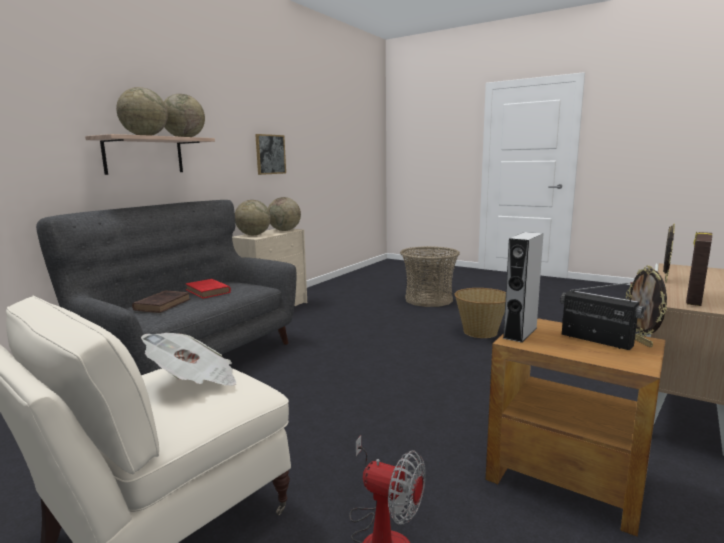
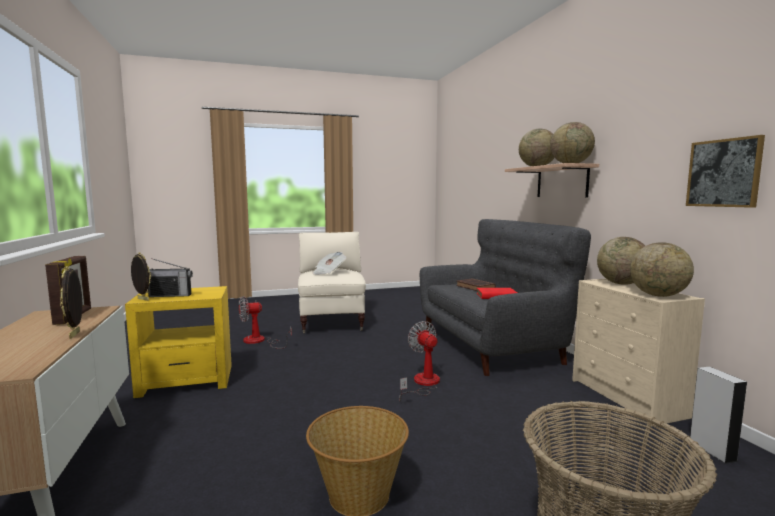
camera: 130 degrees right, 5 degrees down
brown side table [486,318,666,537] -> yellow side table [125,286,232,398]
grey speaker [502,232,544,343] -> grey speaker moved to [690,367,747,464]
none -> fan [399,321,440,401]

